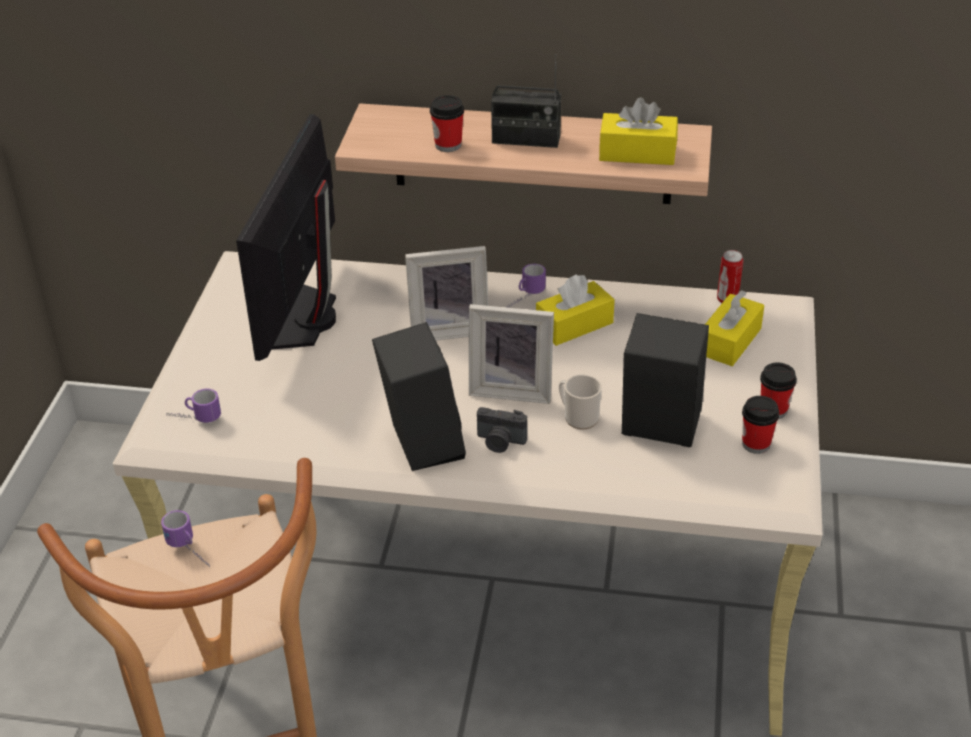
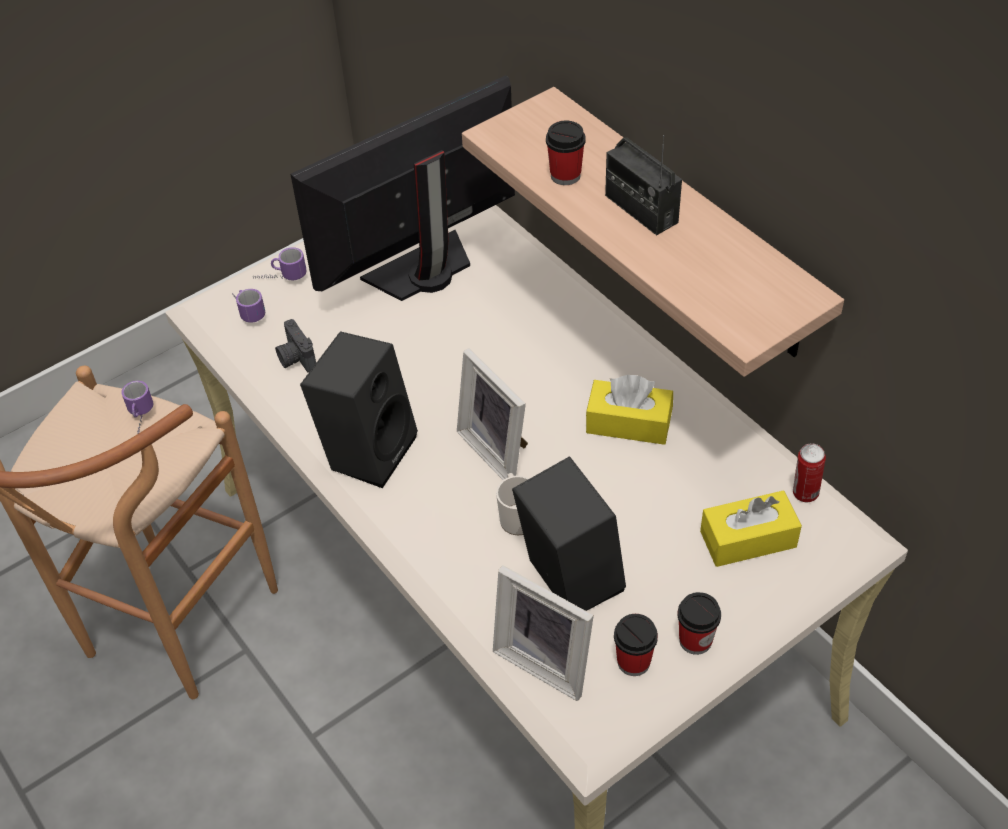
camera: 45 degrees right, 10 degrees up
picture frame [405,246,488,341] -> picture frame moved to [493,565,594,701]
camera [477,407,527,453] -> camera moved to [275,319,316,373]
mug [505,264,546,308] -> mug moved to [253,247,306,280]
yellow tissue box [599,97,678,165] -> none

